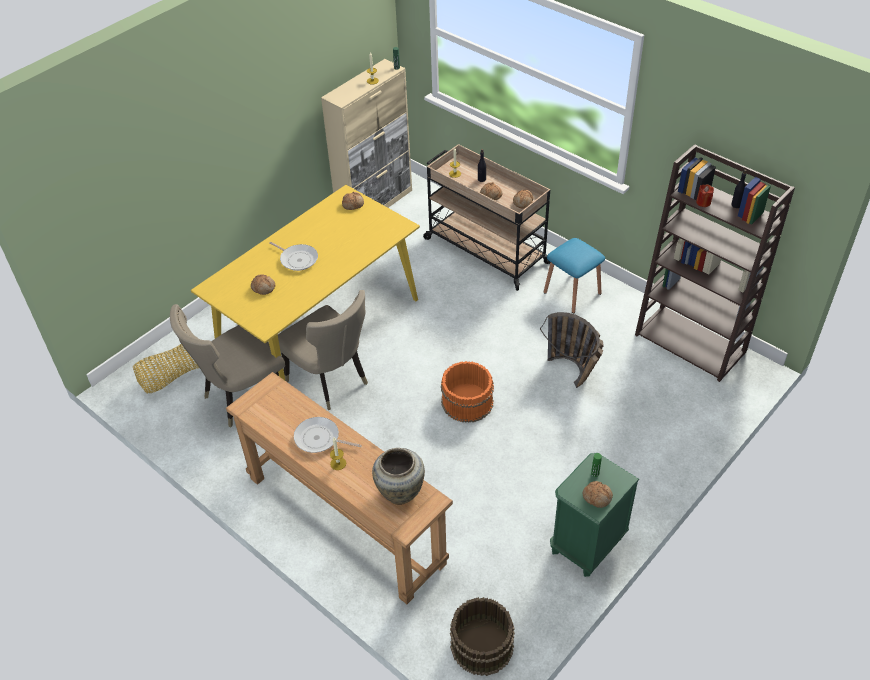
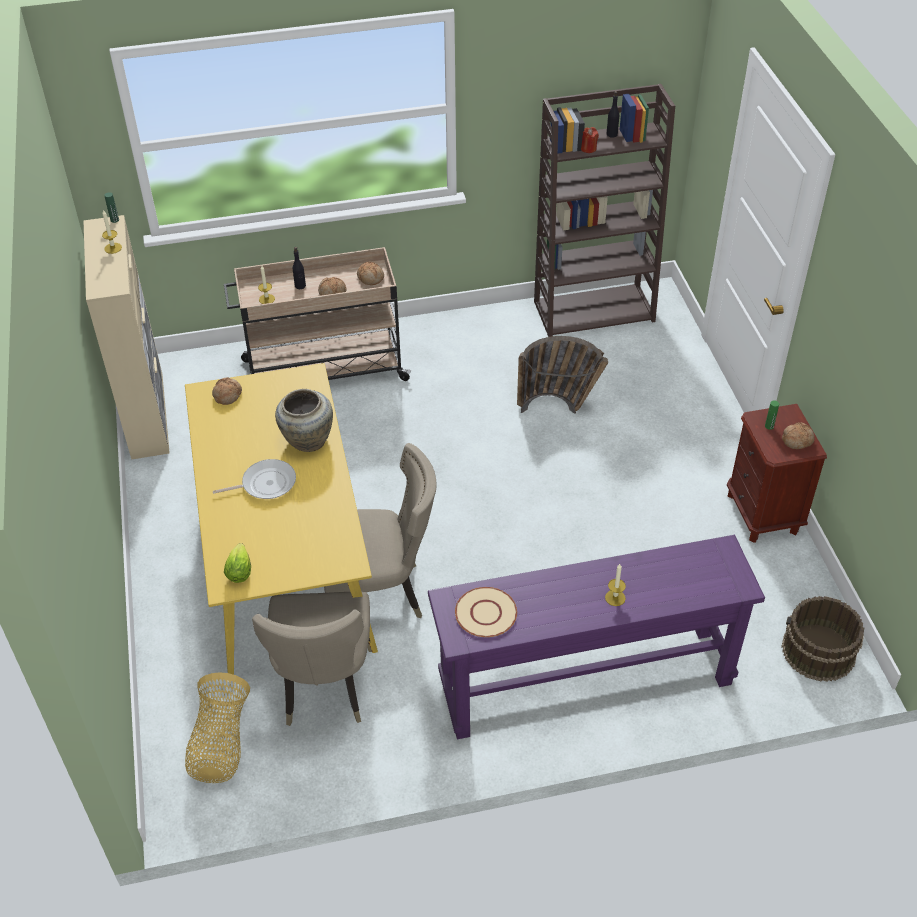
camera: 55 degrees left, 0 degrees up
brown console table [226,372,453,604] -> purple console table [428,535,765,739]
bread [251,274,275,295] -> none
frying pan [294,417,362,453] -> none
beige vase [372,448,425,505] -> beige vase moved to [275,389,333,452]
orange bucket [441,361,494,423] -> none
blue stool [544,238,605,313] -> none
green nightstand [550,453,639,577] -> brown nightstand [727,404,827,543]
none -> lettuce [224,543,251,583]
none -> beige plate [455,587,517,637]

